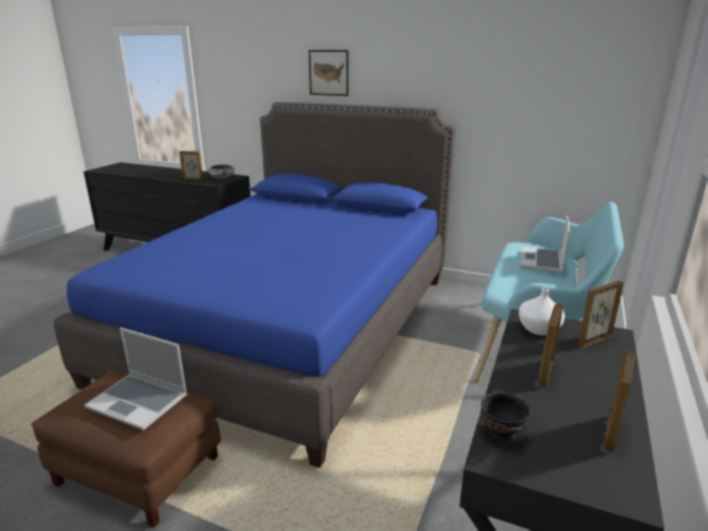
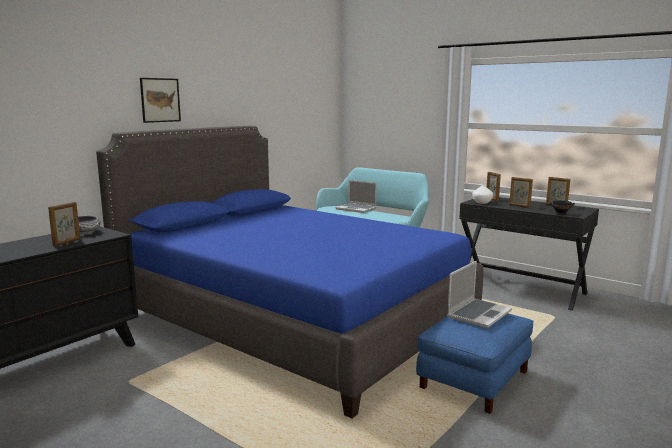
camera: 75 degrees left, 10 degrees down
brown ottoman [31,370,221,528] -> blue ottoman [416,313,533,414]

